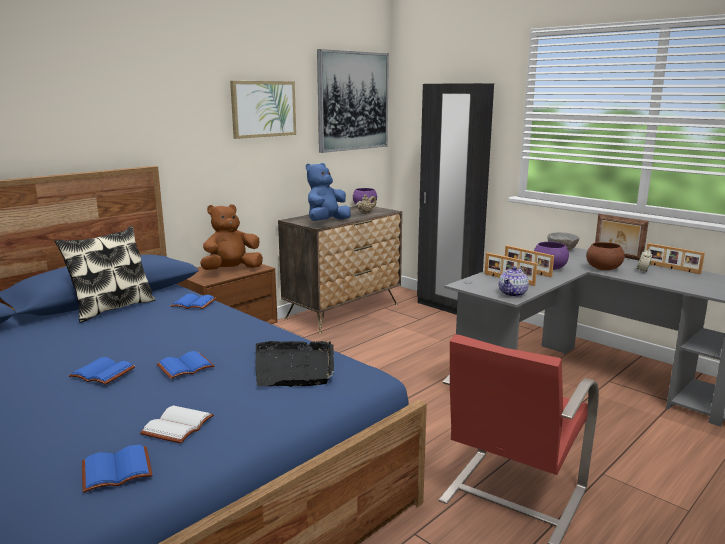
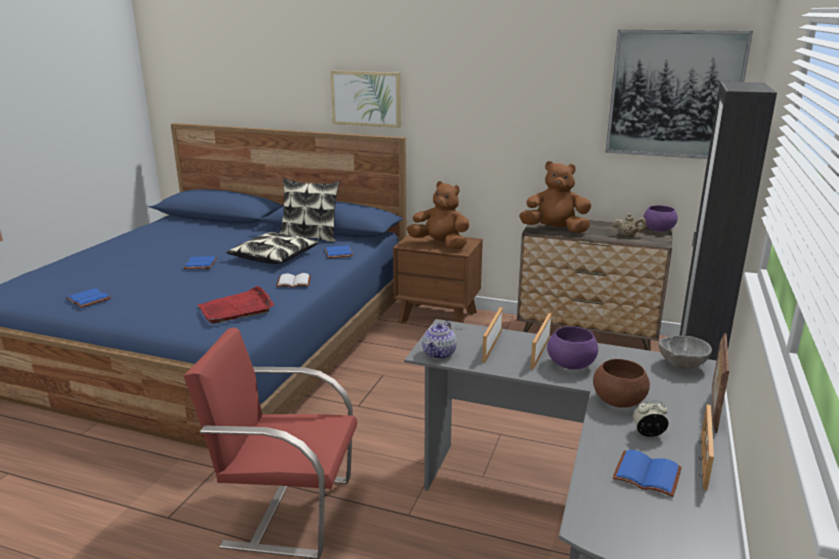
camera: 65 degrees right, 5 degrees up
white book [140,405,214,443] -> white book moved to [276,273,311,288]
blue book [157,351,215,379] -> blue book moved to [613,450,682,497]
picture [230,81,296,139] -> picture moved to [330,71,401,128]
black tray [255,341,334,387] -> red tray [198,286,274,324]
blue plush toy [306,163,351,221] -> brown plush toy [519,161,591,233]
teapot [499,267,529,297] -> teapot turned 75 degrees counterclockwise [422,321,457,359]
none -> pillow [226,232,319,264]

